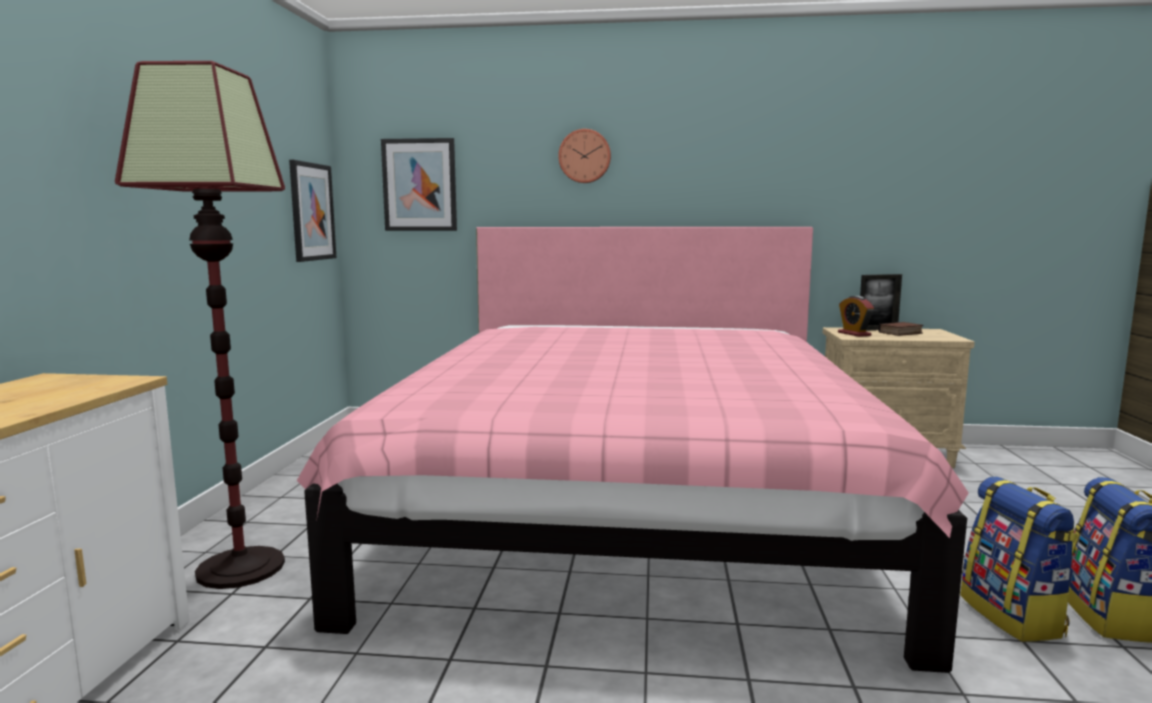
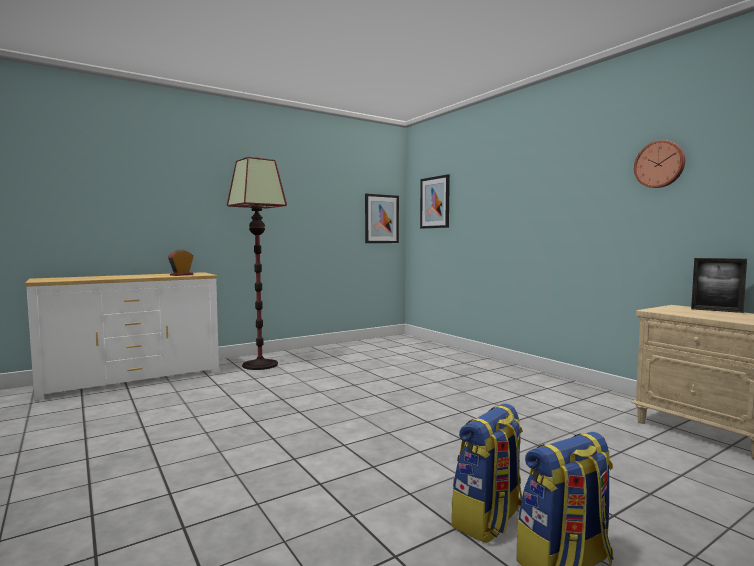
camera: 50 degrees right, 5 degrees down
pink bed [297,227,969,673] -> none
wall clock [558,129,611,183] -> wall clock moved to [634,140,685,188]
alarm clock [838,296,874,337] -> alarm clock moved to [168,249,193,276]
book [878,322,923,336] -> none

